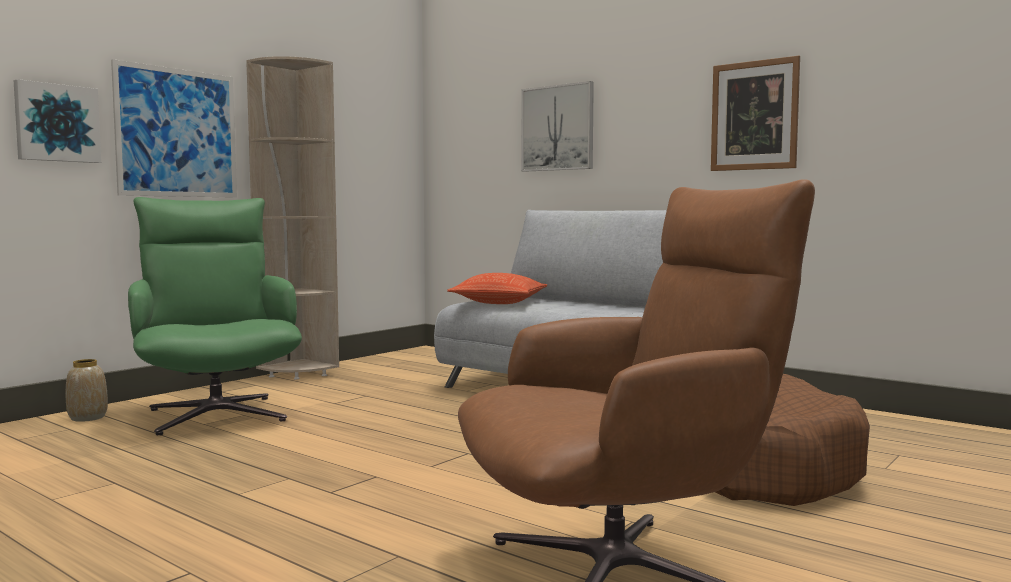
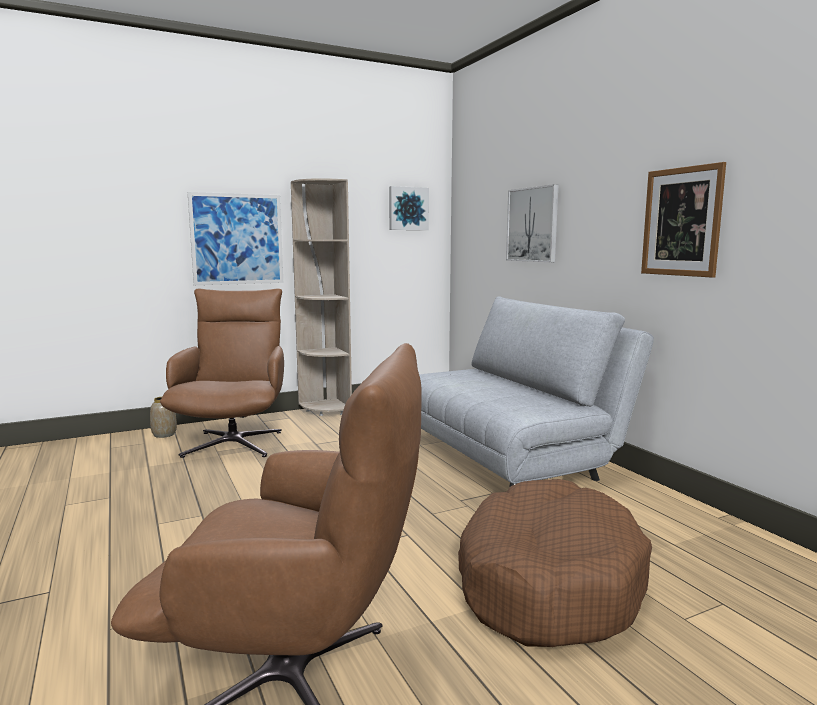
camera: 25 degrees right, 5 degrees up
picture [14,79,101,163] -> picture moved to [389,186,429,230]
green armchair [128,197,302,435] -> brown armchair [160,288,284,458]
orange pillow [447,273,547,304] -> none

